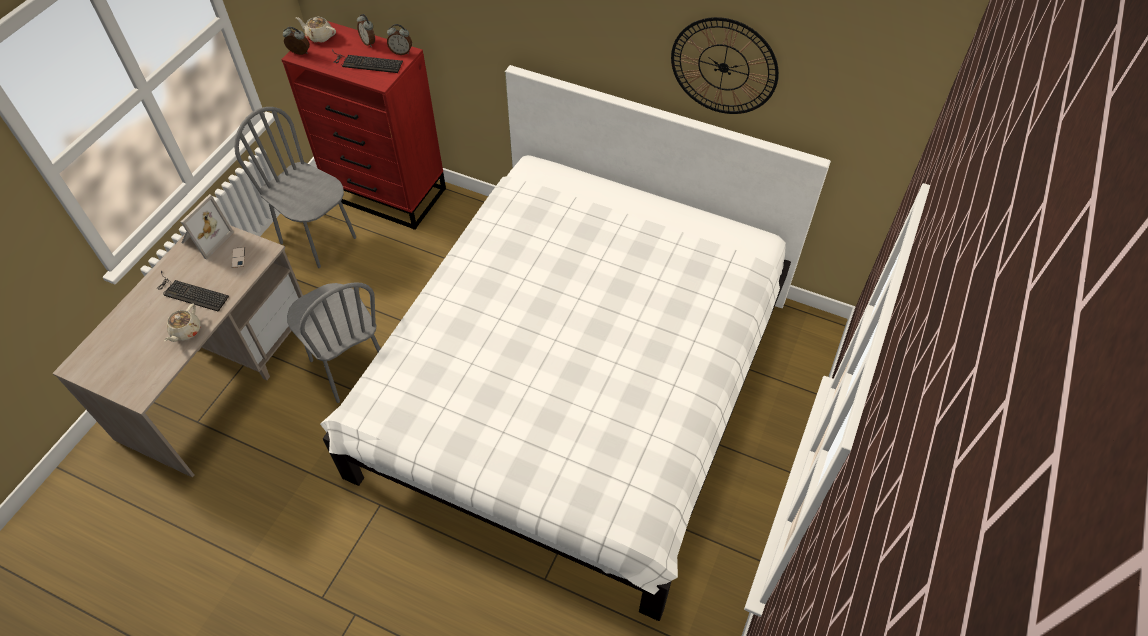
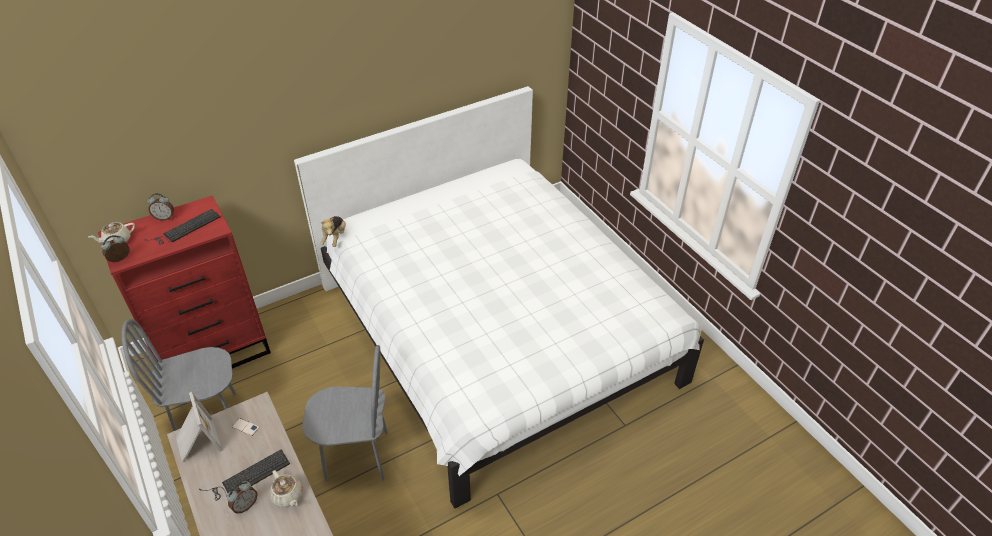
camera: 55 degrees left, 10 degrees down
alarm clock [387,24,412,55] -> alarm clock moved to [227,481,258,514]
wall clock [671,17,779,114] -> none
none -> plush toy [320,216,346,247]

